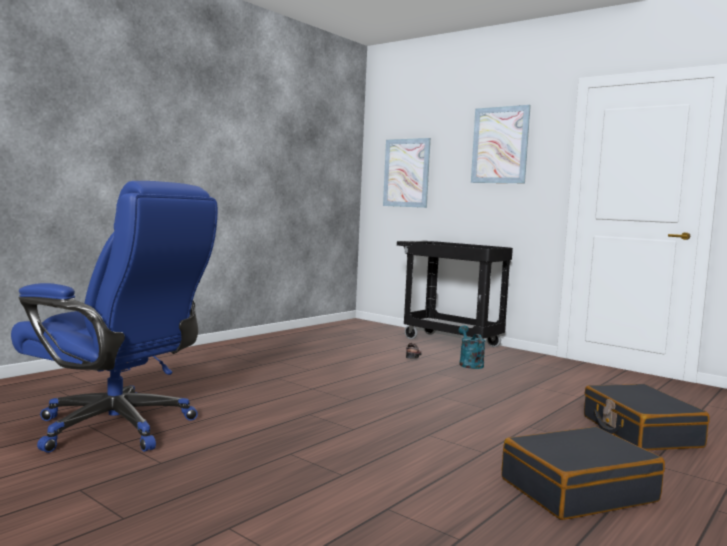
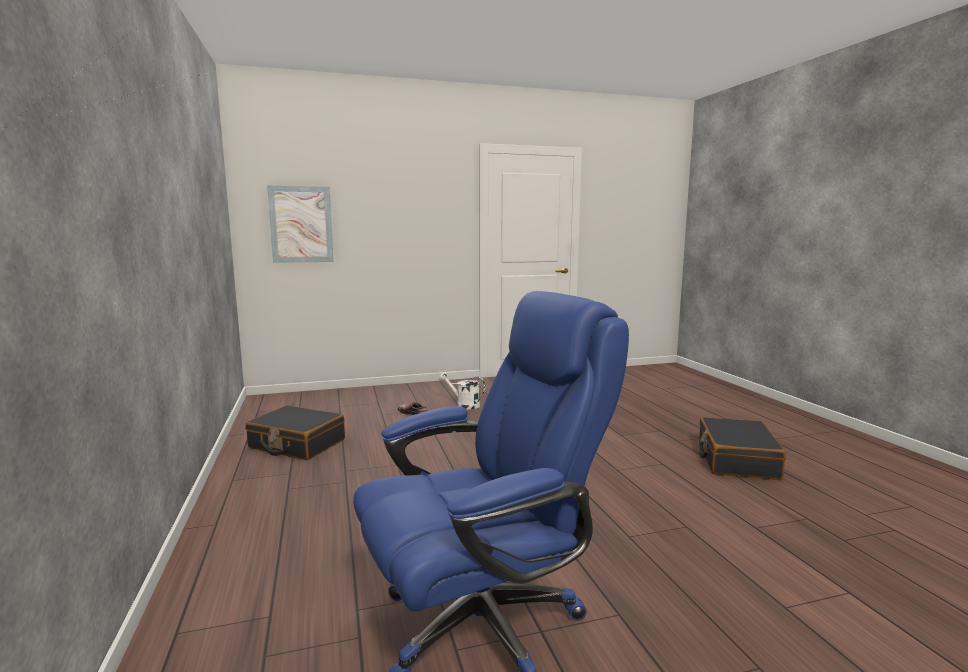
camera: 55 degrees left, 5 degrees up
black cart [397,241,513,347] -> none
turquoise watering can [458,325,486,369] -> white watering can [439,372,485,409]
picture [471,105,531,183] -> none
black suitcase [584,384,710,450] -> black suitcase moved to [245,405,345,460]

